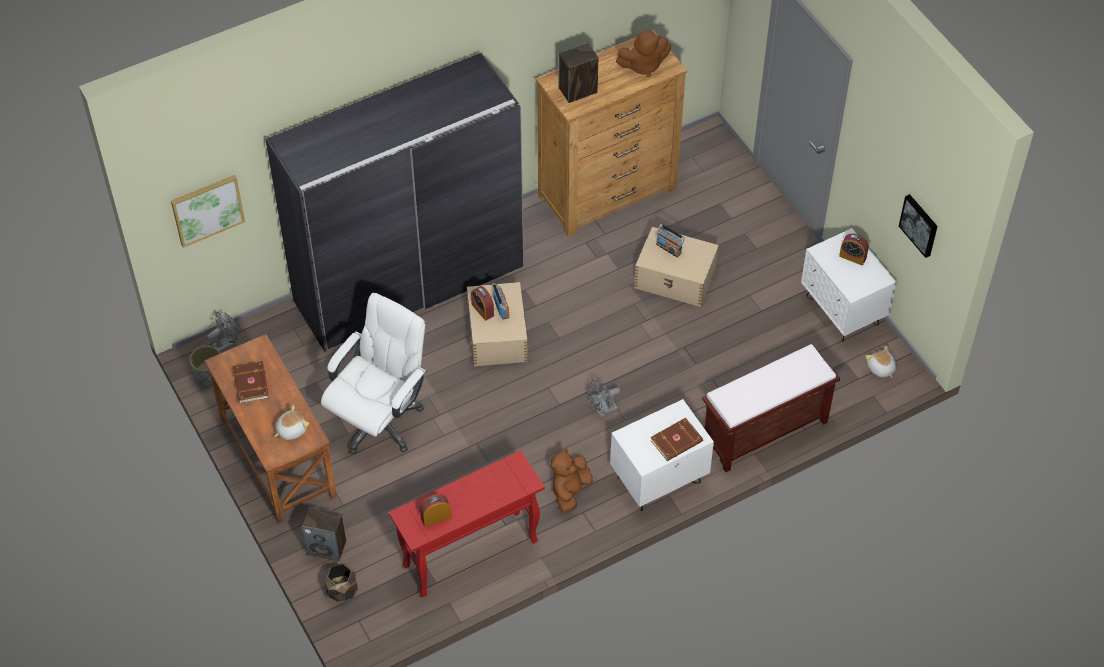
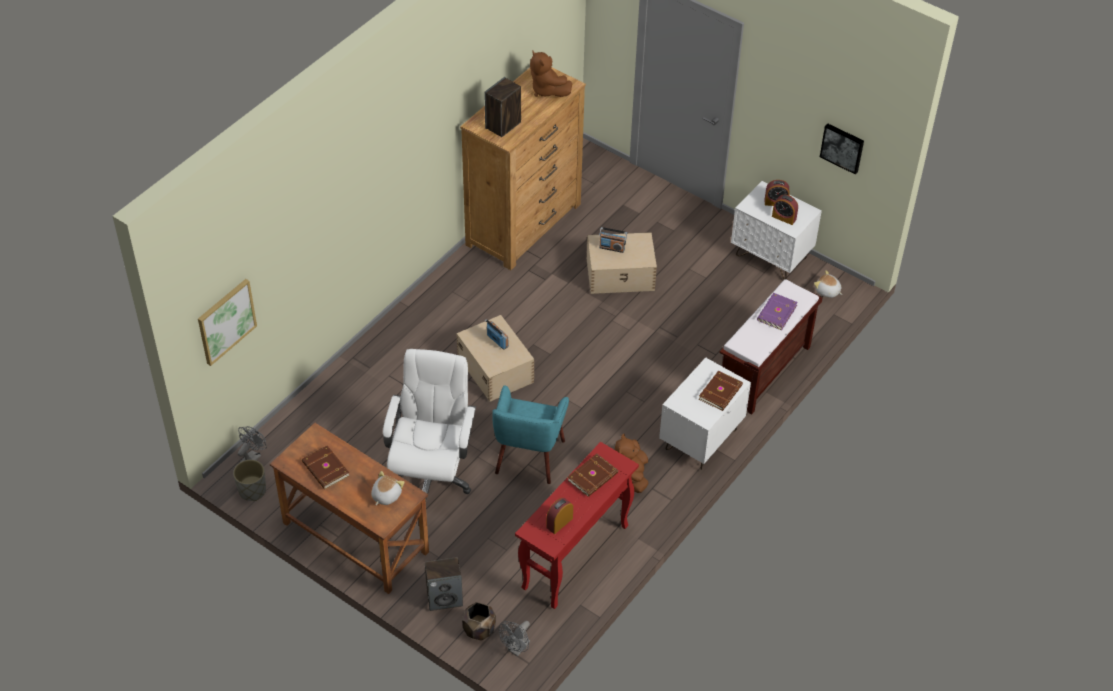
camera: 25 degrees left, 5 degrees down
grey wardrobe [266,53,524,352] -> none
alarm clock [471,286,494,321] -> alarm clock moved to [772,195,798,225]
grey fan [589,380,620,417] -> grey fan moved to [499,621,530,657]
brown plush toy [616,30,672,77] -> brown plush toy turned 90 degrees clockwise [530,51,572,97]
none -> turquoise armchair [492,386,569,484]
none -> brown book [568,454,618,497]
none -> purple book [757,293,798,330]

